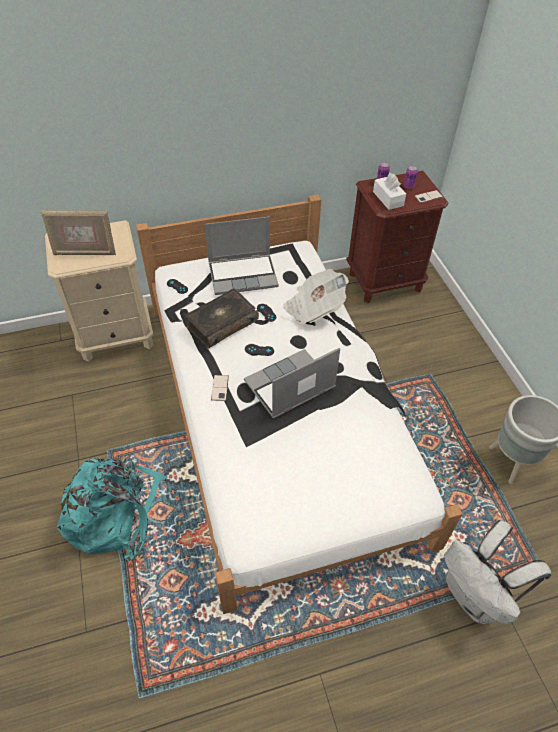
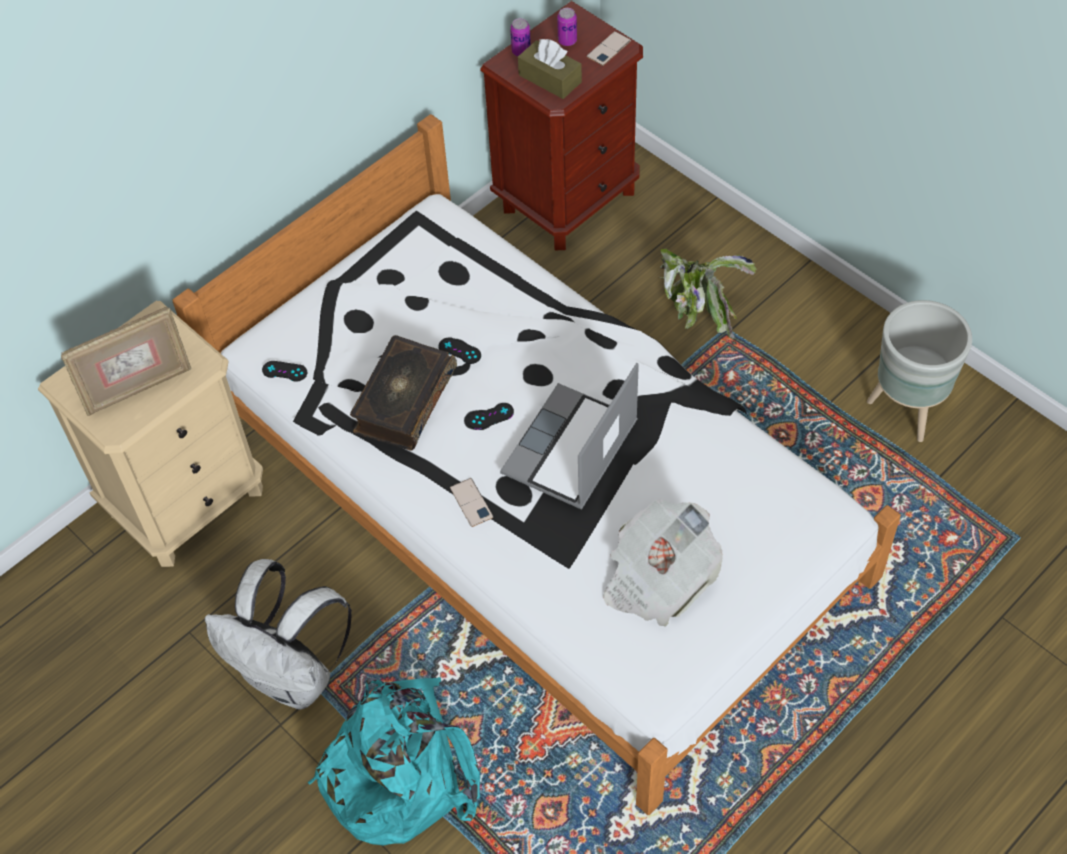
camera: 25 degrees left, 5 degrees up
laptop [205,217,279,295] -> none
newspaper [283,269,349,325] -> newspaper moved to [603,499,723,627]
white tissue box [373,173,406,210] -> brown tissue box [518,39,582,99]
white backpack [445,520,551,624] -> white backpack moved to [205,559,352,710]
none -> potted plant [658,249,757,340]

